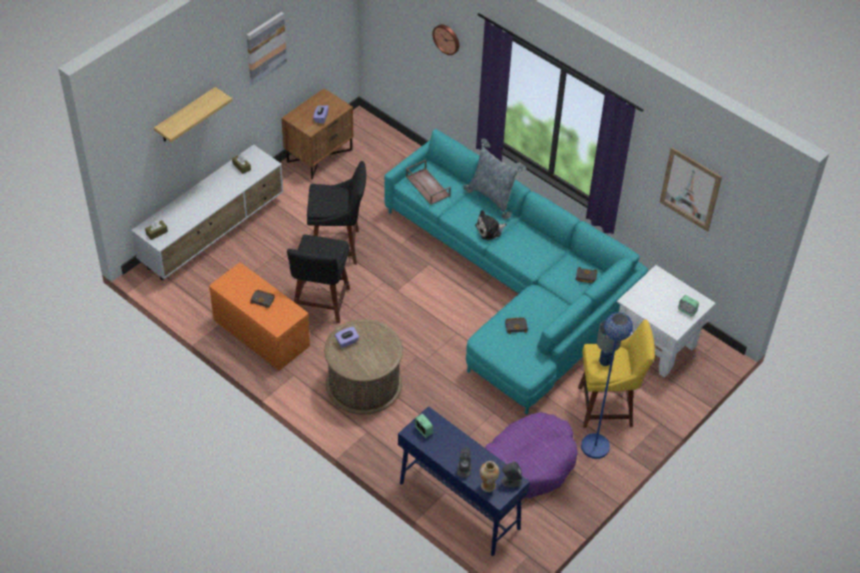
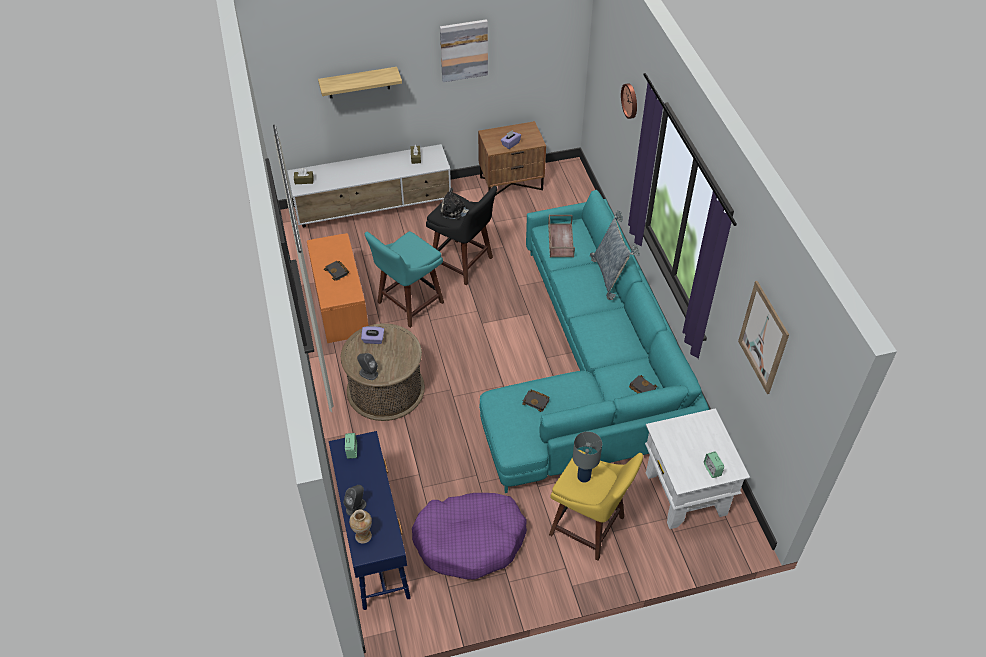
camera: 35 degrees right, 0 degrees up
black stool [287,235,350,323] -> turquoise stool [365,231,444,328]
plush toy [475,210,507,240] -> plush toy moved to [440,188,469,219]
grey speaker [502,462,522,488] -> grey speaker moved to [357,353,378,380]
blue floor lamp [581,312,633,459] -> none

